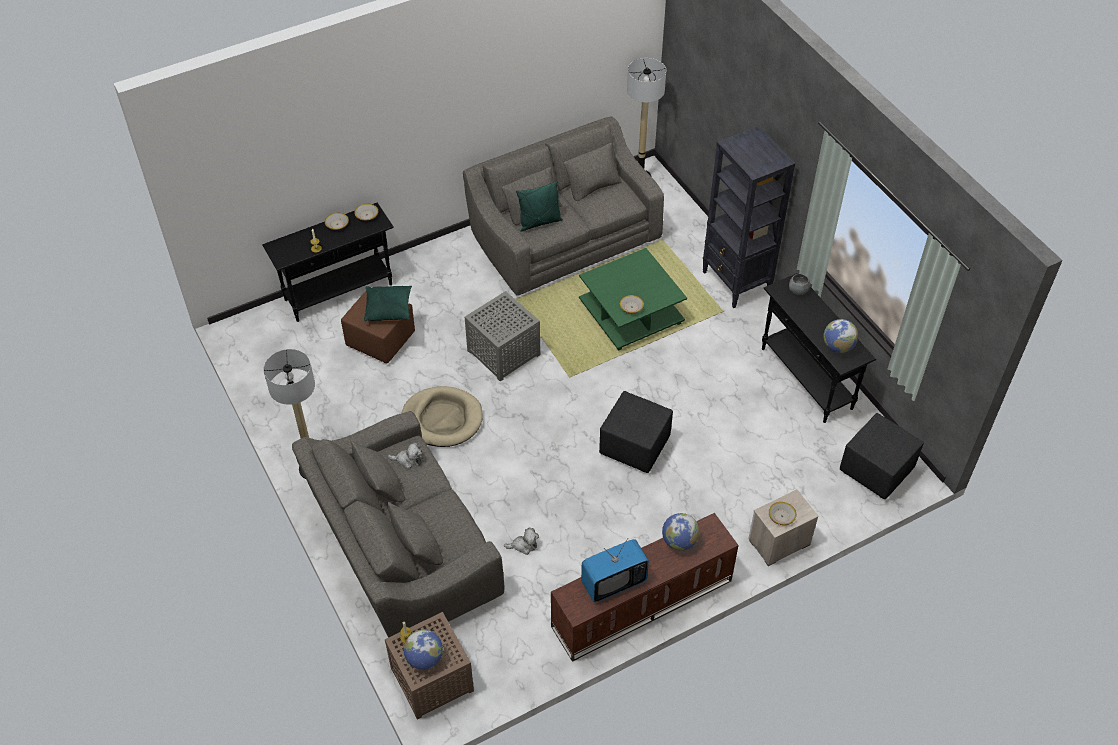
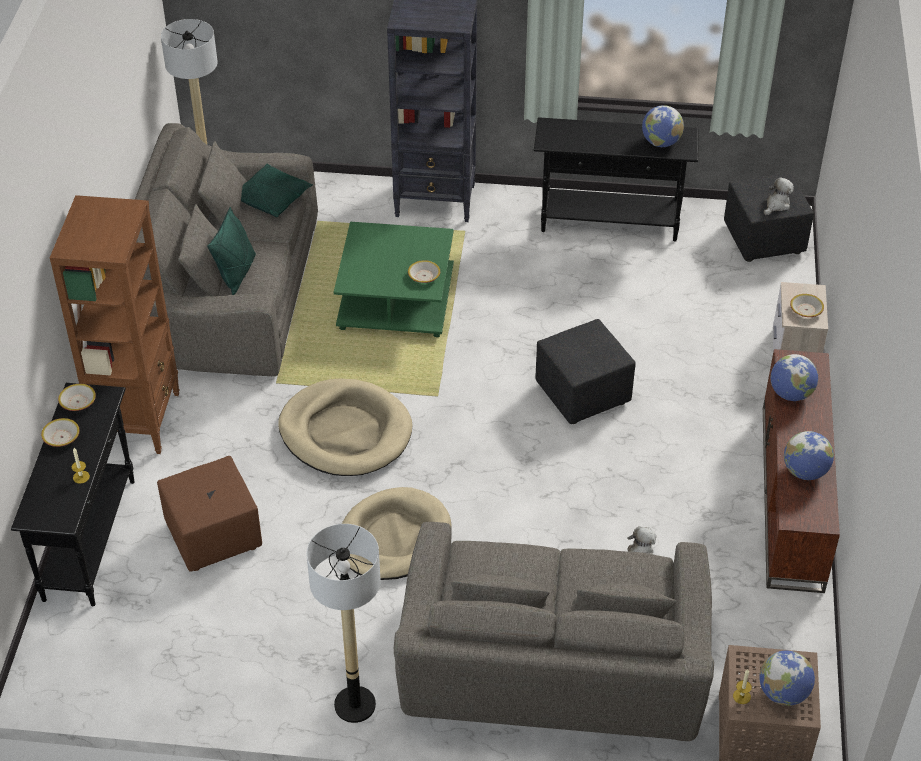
camera: 55 degrees left, 5 degrees down
green pillow [364,286,412,321] -> green pillow moved to [241,163,313,217]
plush toy [388,442,422,469] -> plush toy moved to [764,177,794,215]
grey side table [465,291,540,381] -> beige dog bed [278,379,412,476]
television [581,538,649,602] -> globe [784,431,834,480]
grey bowl [789,274,810,295] -> none
none -> brown bookcase [50,195,180,454]

